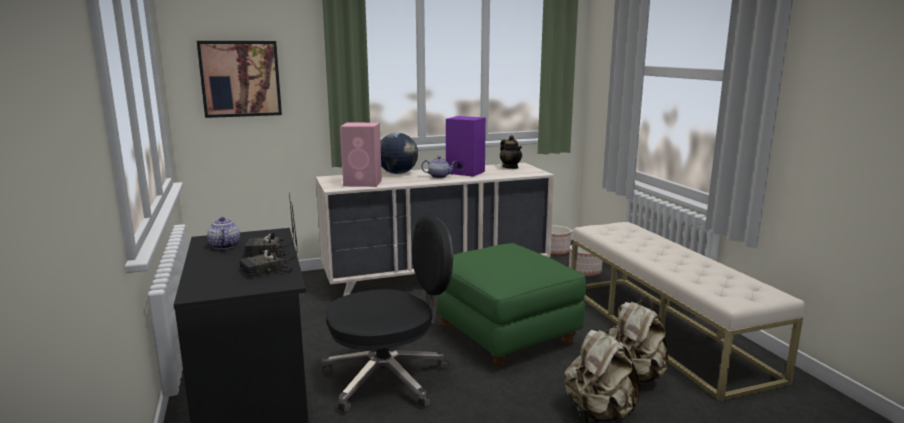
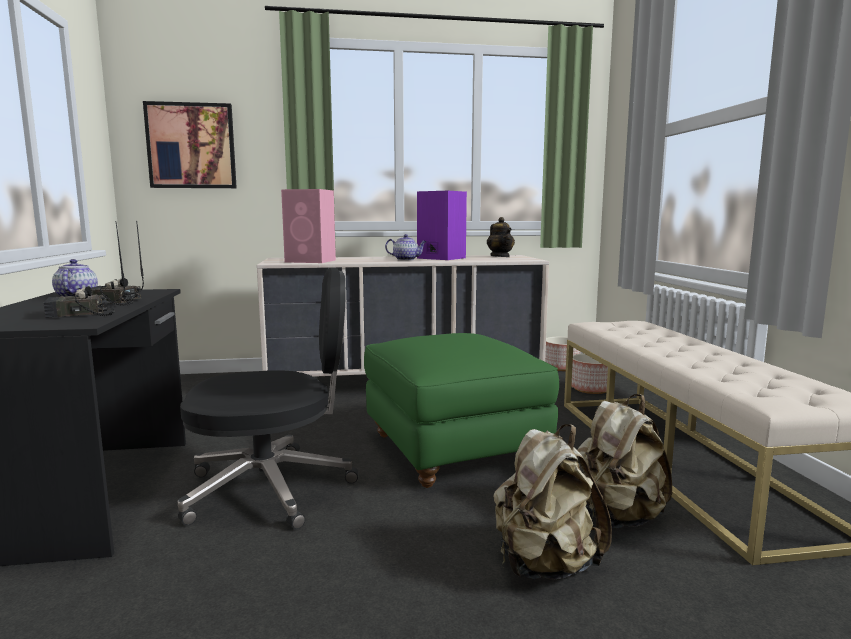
camera: 10 degrees right, 5 degrees down
globe [380,133,418,174] -> none

